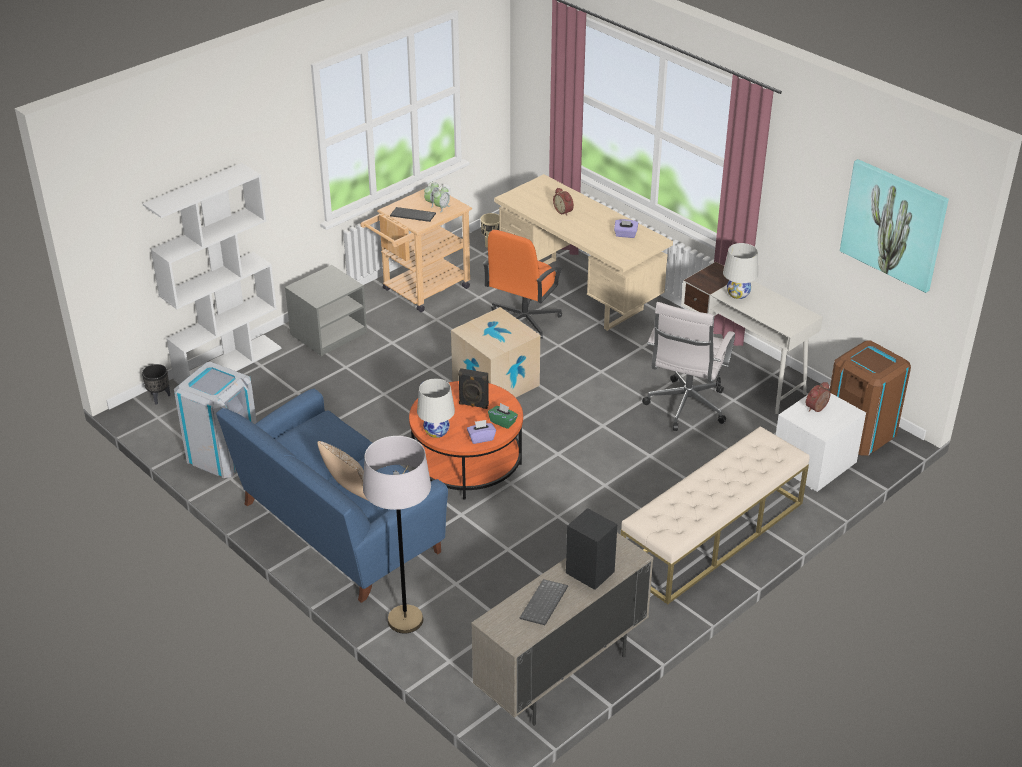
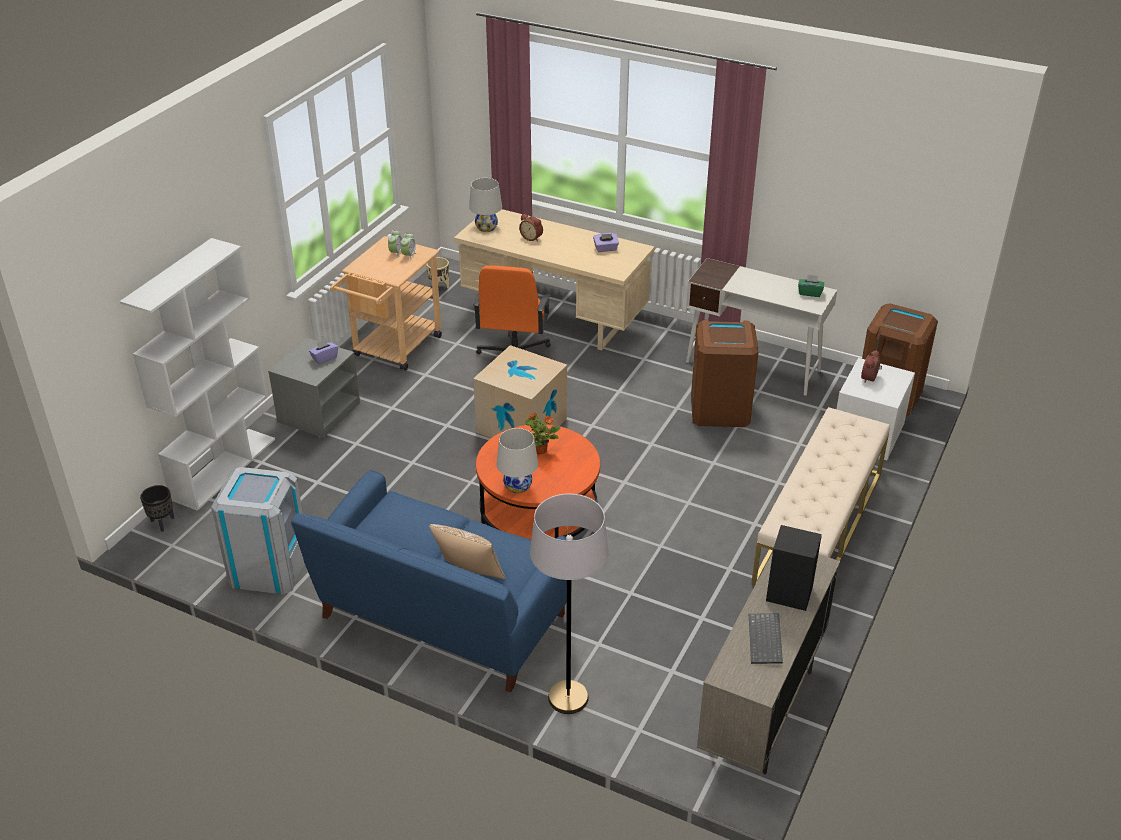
camera: 20 degrees left, 0 degrees up
keyboard [390,207,436,222] -> none
black speaker [458,368,489,409] -> potted plant [525,412,560,454]
purple tissue box [467,420,496,444] -> purple tissue box moved to [309,339,338,364]
green tissue box [488,403,518,429] -> green tissue box moved to [798,274,824,297]
white office chair [642,302,735,431] -> brown trash can [691,320,759,427]
white table lamp [723,243,758,299] -> white table lamp moved to [469,178,502,232]
picture [840,159,949,293] -> none

